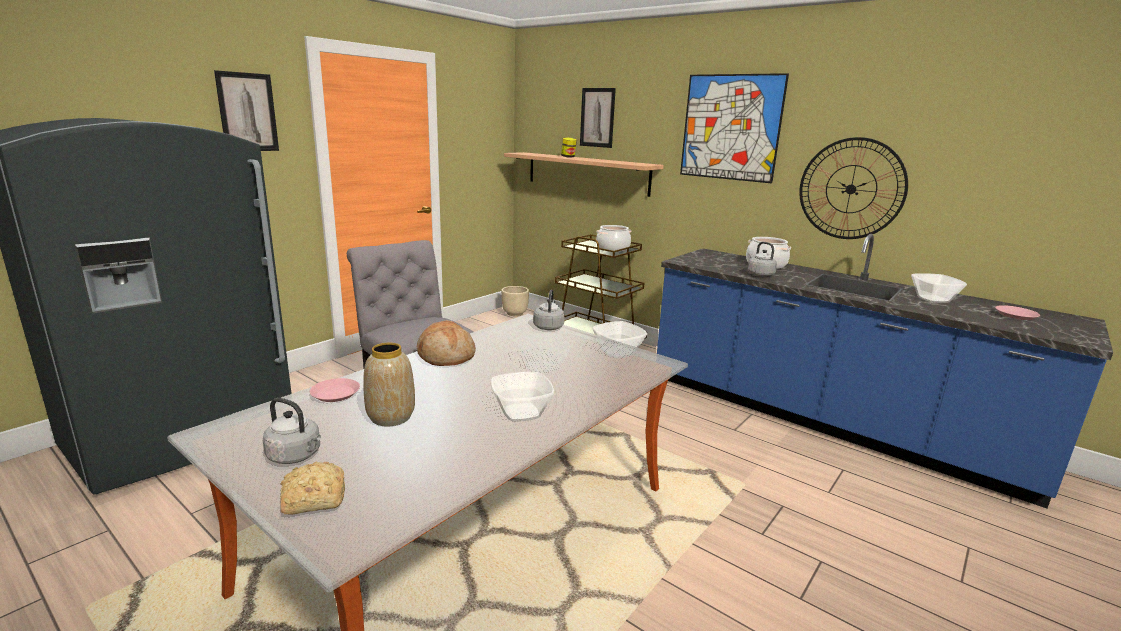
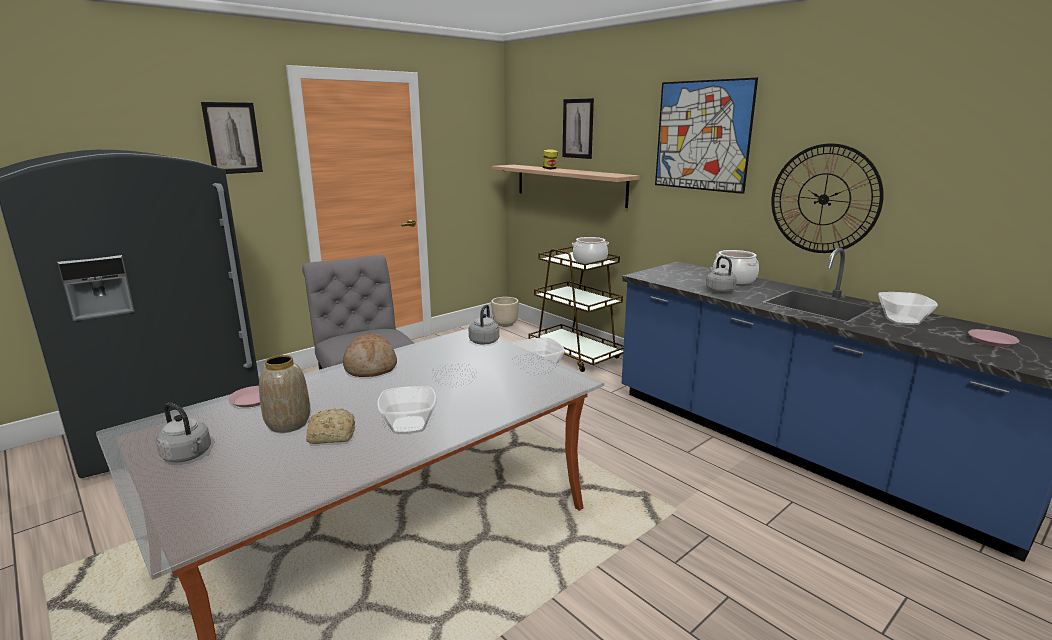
camera: 10 degrees right, 0 degrees up
bread [280,462,345,515] -> bread moved to [306,408,355,444]

